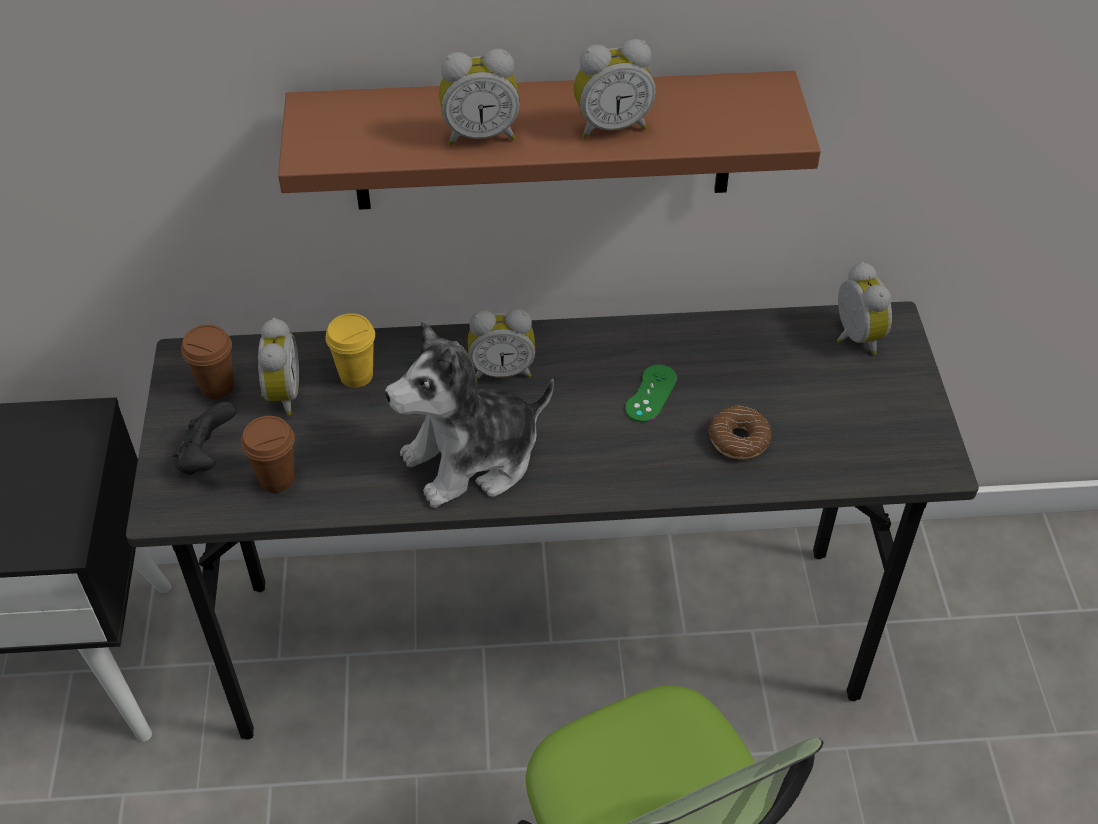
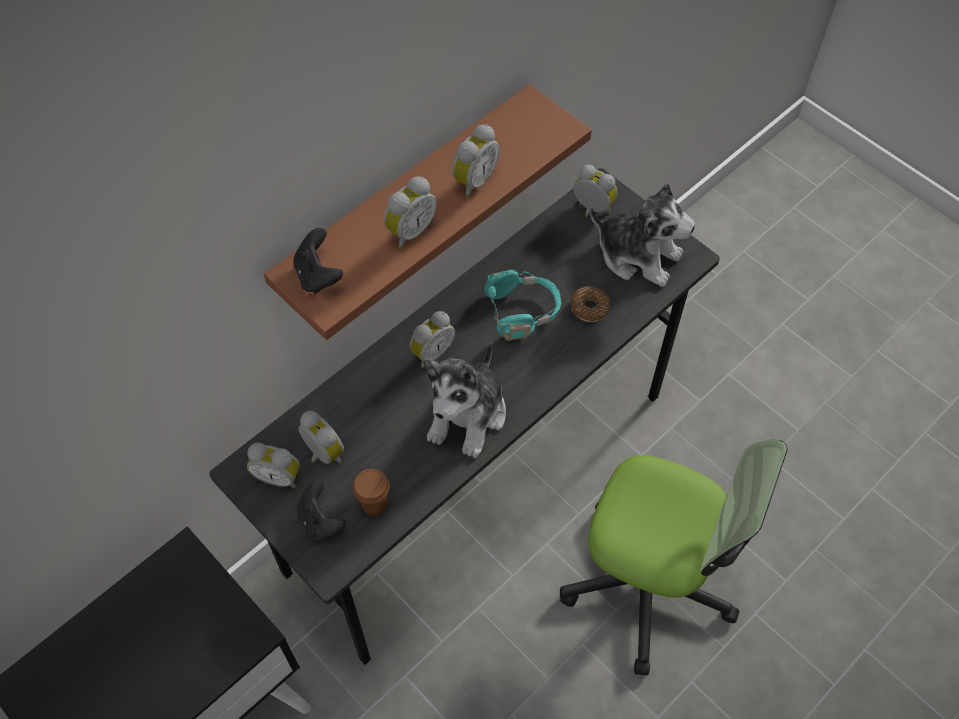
camera: 40 degrees left, 10 degrees up
brown cup [181,325,234,399] -> alarm clock [247,443,300,489]
yellow cup [325,313,375,388] -> none
green game controller [625,365,677,422] -> turquoise headphones [484,270,561,341]
none -> black game controller [293,228,343,293]
none -> plush toy [590,184,695,287]

